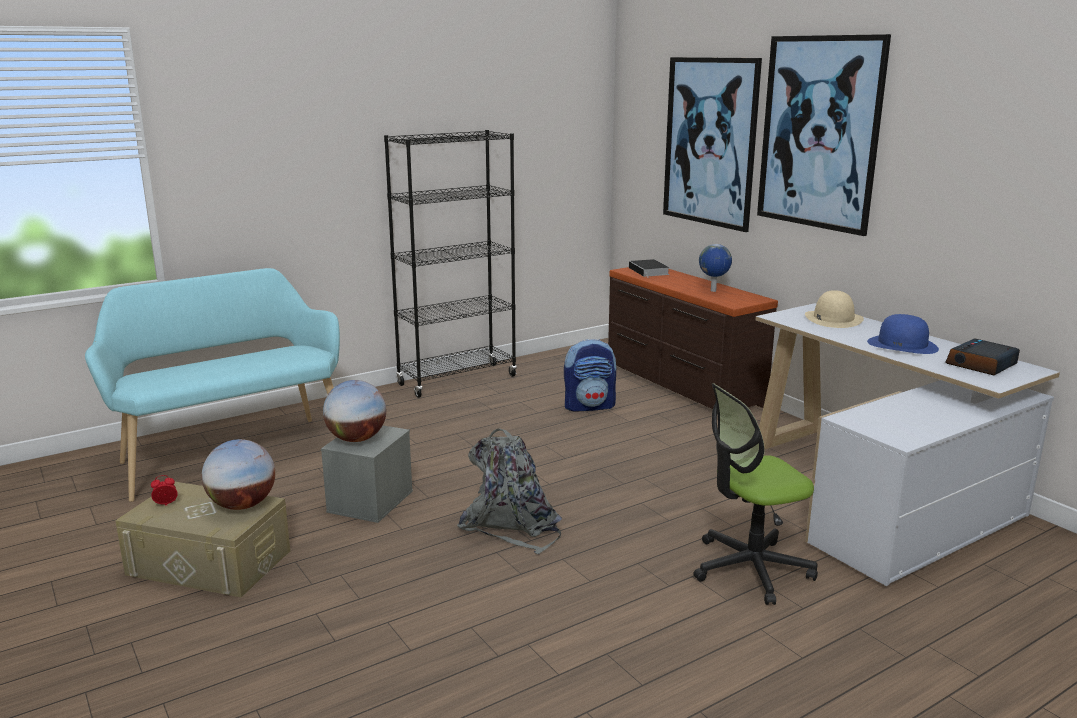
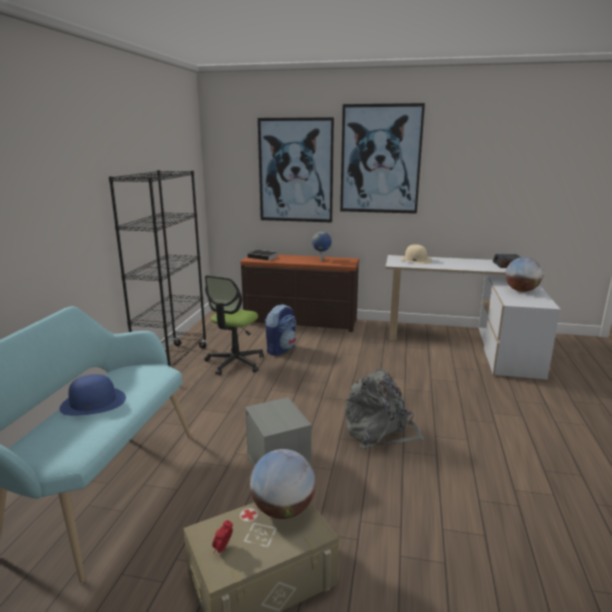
camera: 45 degrees left, 0 degrees up
globe [323,380,386,442] -> globe moved to [505,257,543,292]
office chair [693,383,818,605] -> office chair moved to [204,275,264,375]
blue hat [867,314,939,354] -> blue hat moved to [60,374,126,416]

